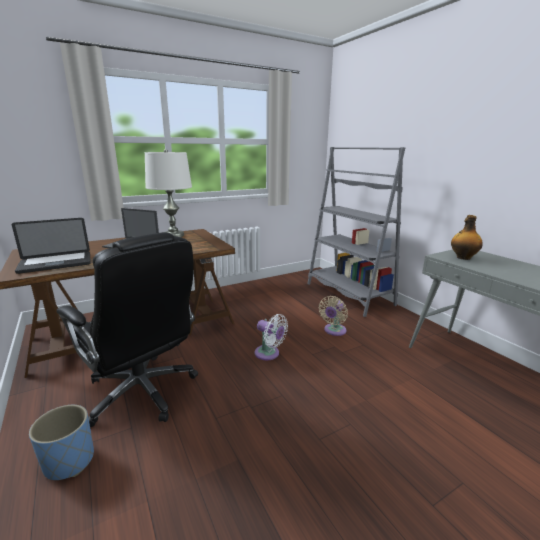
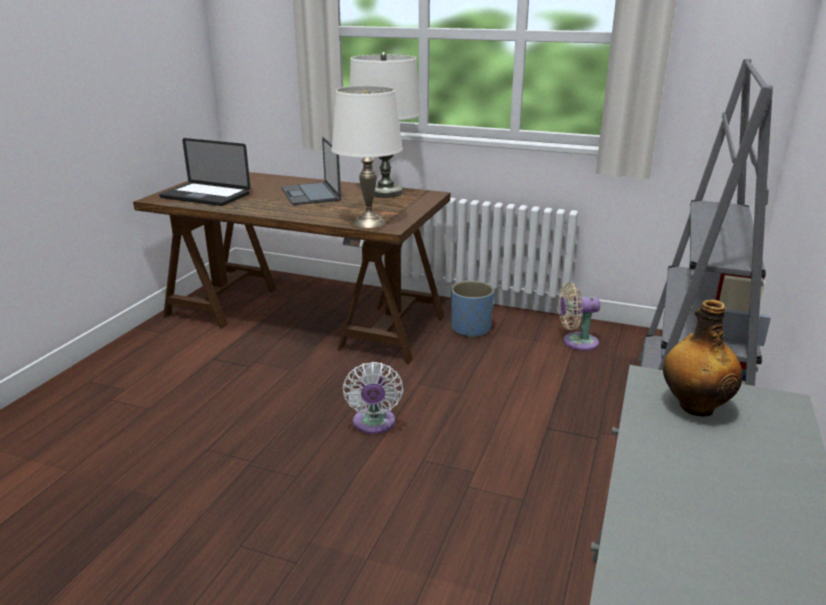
camera: 50 degrees right, 5 degrees up
blue planter [29,405,94,480] -> blue planter moved to [451,281,494,338]
black office chair [56,232,198,427] -> none
beige fan [319,296,348,336] -> beige fan moved to [558,282,600,351]
none -> white table lamp [331,86,403,228]

